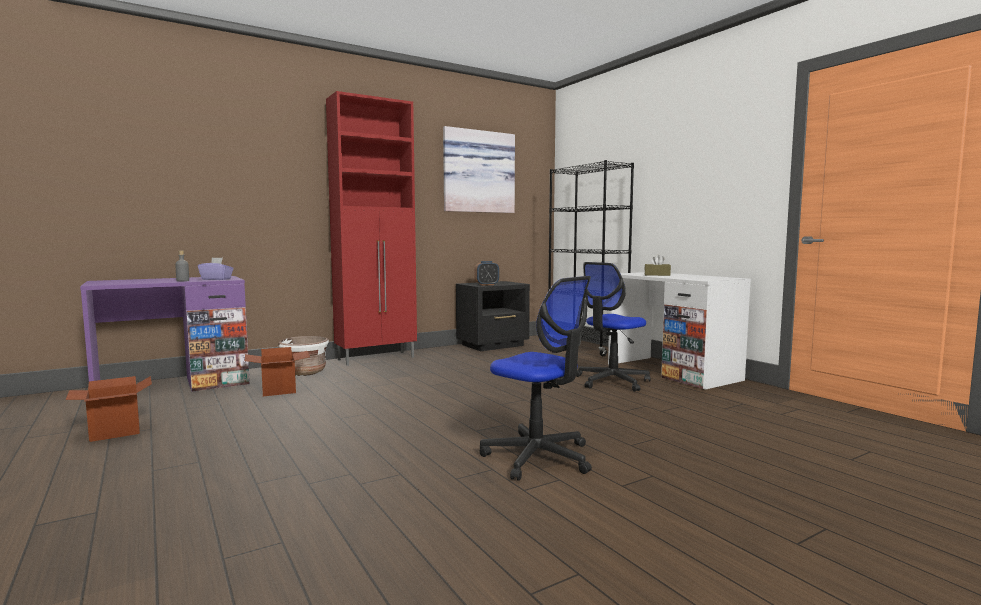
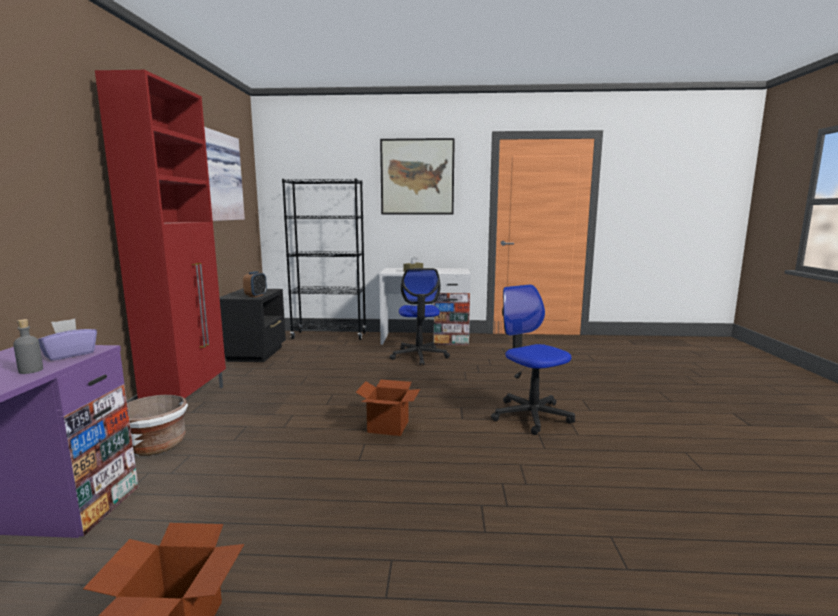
camera: 55 degrees left, 5 degrees up
cardboard box [245,347,310,396] -> cardboard box moved to [356,380,420,436]
office chair [479,276,592,481] -> office chair turned 105 degrees counterclockwise [491,285,575,435]
none -> picture [380,138,455,214]

